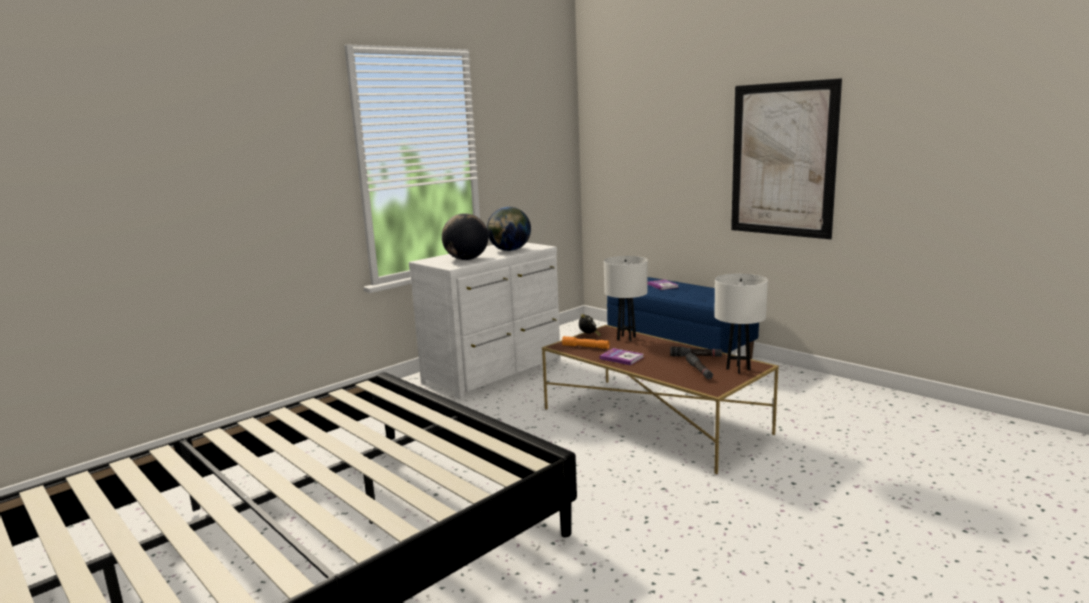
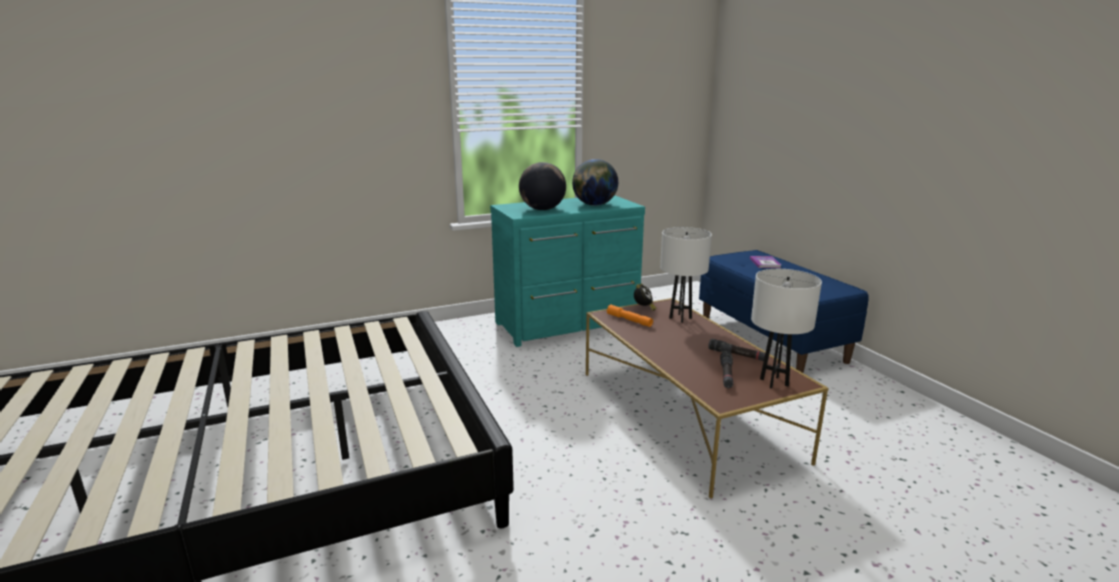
camera: 20 degrees right, 5 degrees up
white dresser [409,242,561,399] -> turquoise dresser [490,195,645,347]
book [599,348,644,365] -> none
picture [731,78,842,239] -> none

